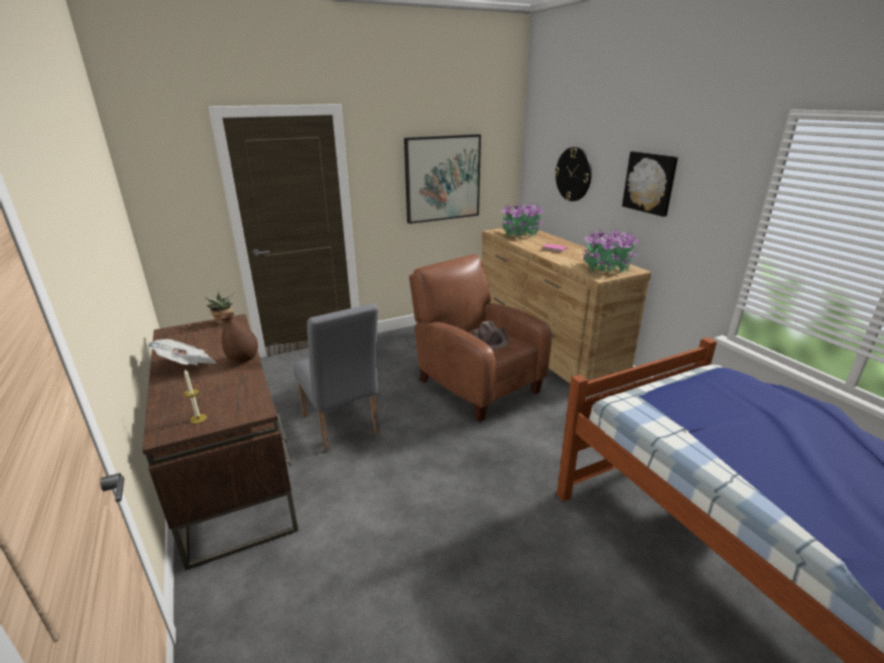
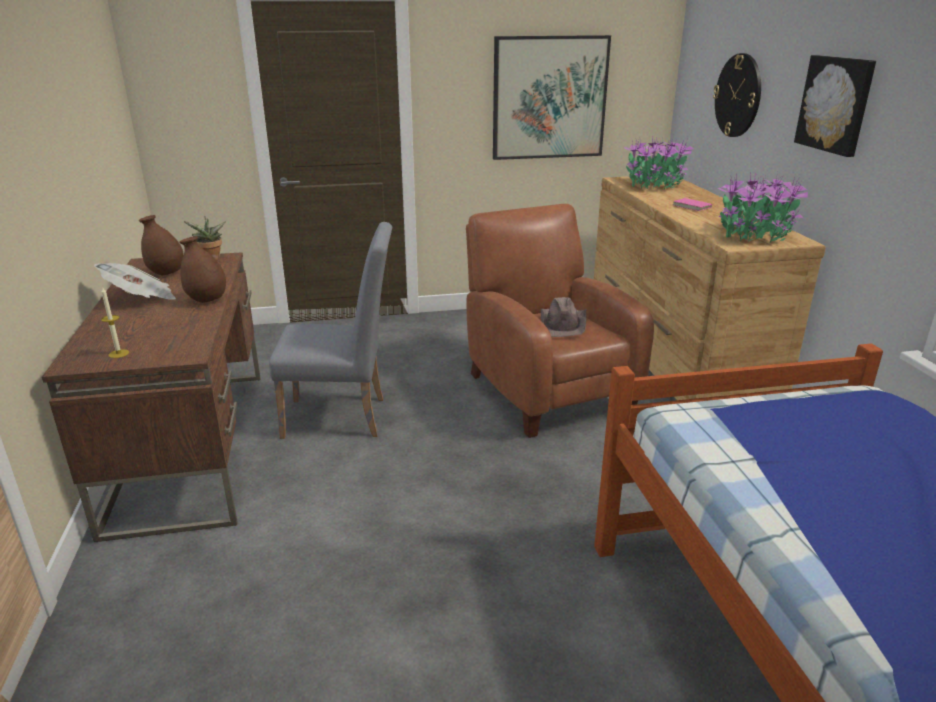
camera: 15 degrees right, 0 degrees up
grey chair [293,303,380,453] -> grey chair turned 75 degrees counterclockwise [269,222,392,439]
none -> brown vase [139,215,184,275]

